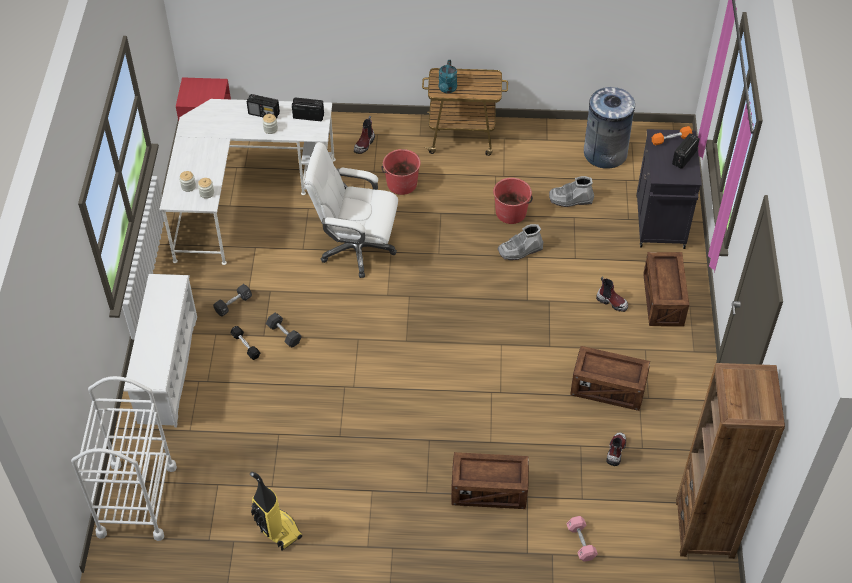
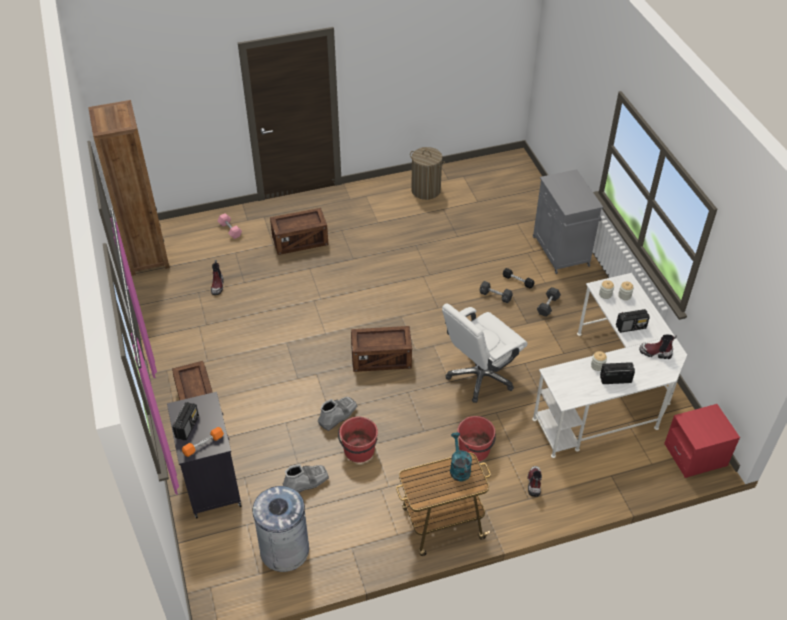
camera: 160 degrees right, 5 degrees down
white cart [71,376,177,541] -> none
white shoe rack [123,274,197,428] -> grey cabinet [533,169,603,274]
vacuum cleaner [250,472,302,551] -> laundry basket [410,147,445,200]
radio [292,97,324,121] -> radio moved to [616,309,650,333]
white office chair [305,142,398,278] -> white office chair turned 150 degrees clockwise [442,303,528,403]
crate [570,346,650,411] -> crate moved to [351,326,412,372]
boot [596,277,628,312] -> boot moved to [639,335,677,359]

